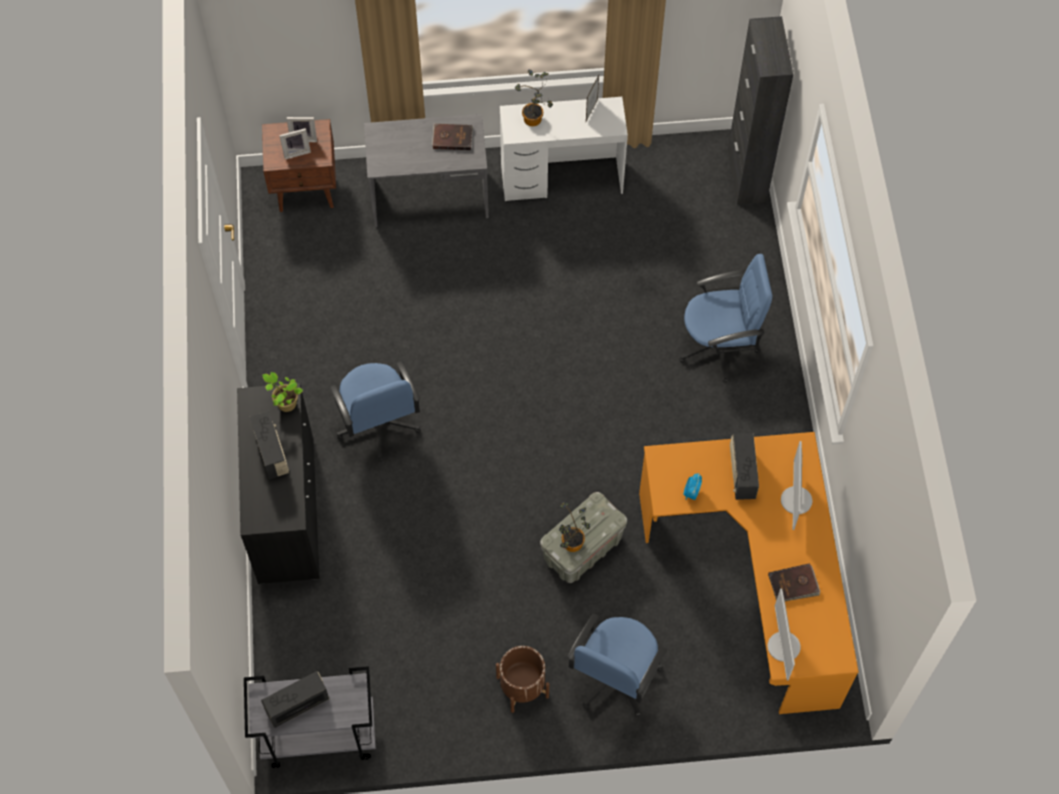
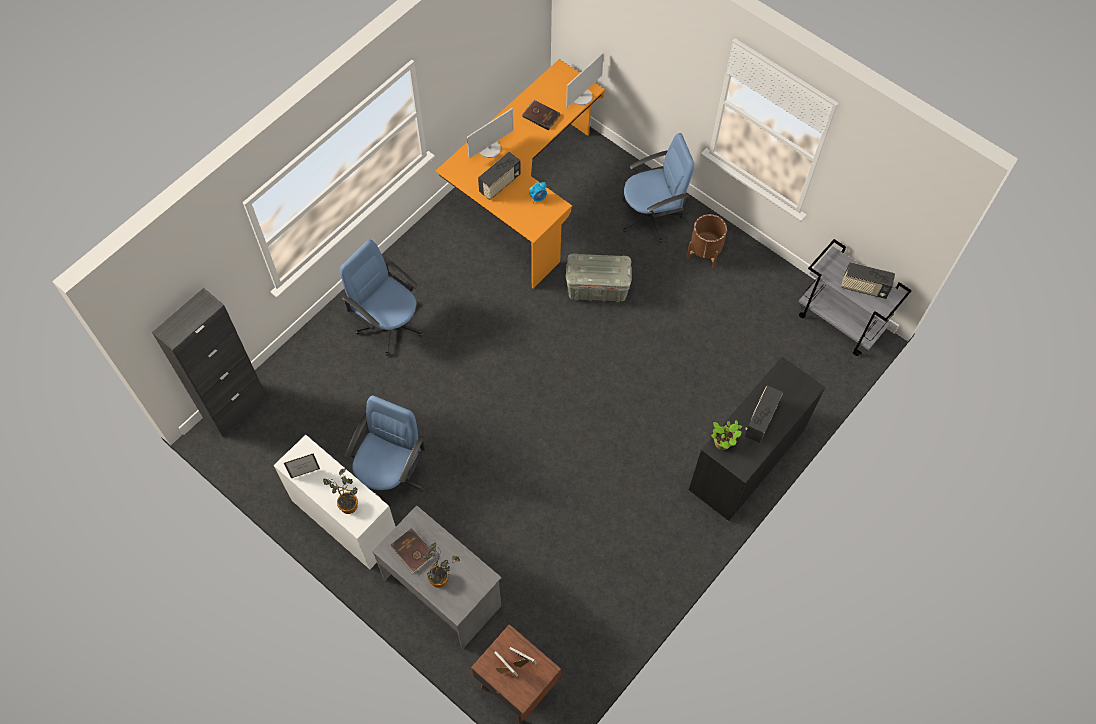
camera: 135 degrees left, 0 degrees up
blue office chair [330,361,421,462] -> blue office chair moved to [345,396,425,503]
potted plant [559,502,590,552] -> potted plant moved to [422,542,460,587]

